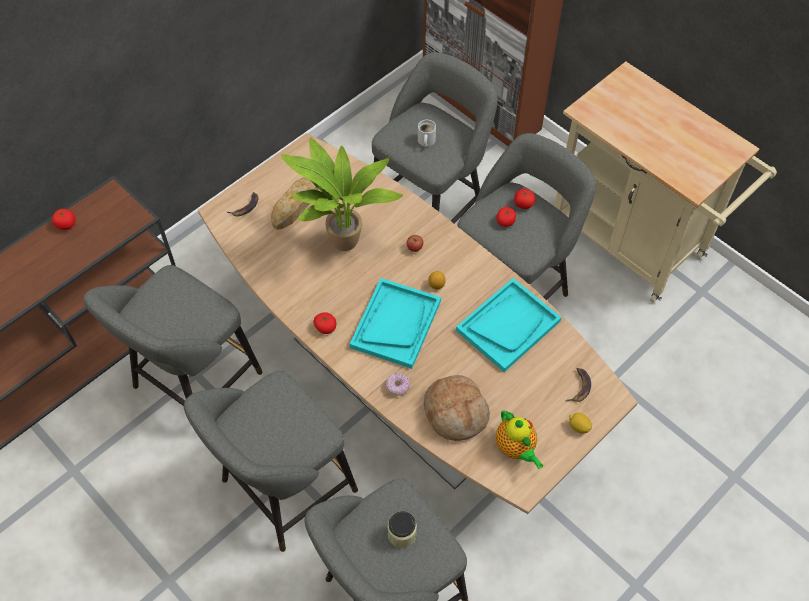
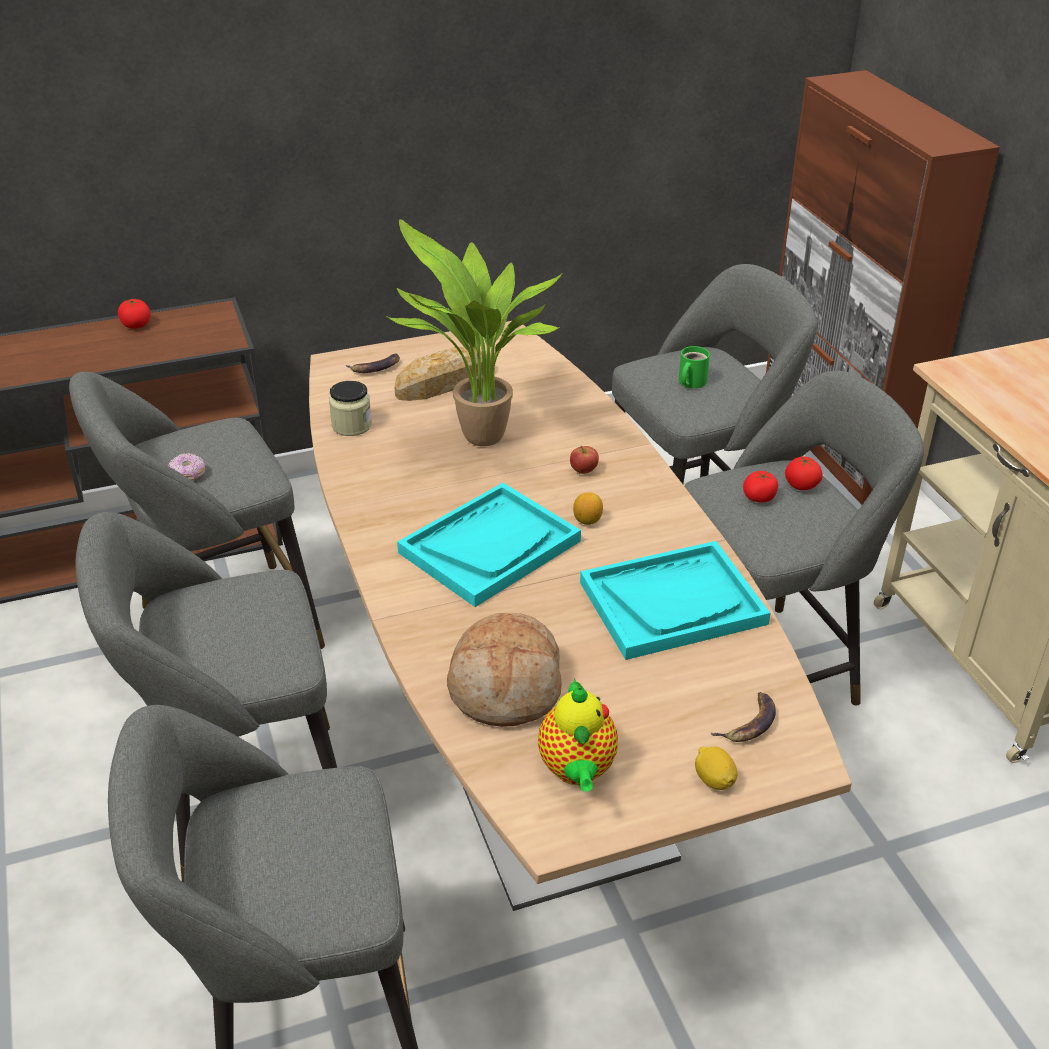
camera: 25 degrees right, 20 degrees down
tomato [314,312,336,334] -> none
donut [386,373,410,396] -> donut moved to [168,453,205,480]
jar [387,511,417,548] -> jar moved to [329,381,372,436]
white mug [418,120,436,147] -> green mug [679,346,710,388]

